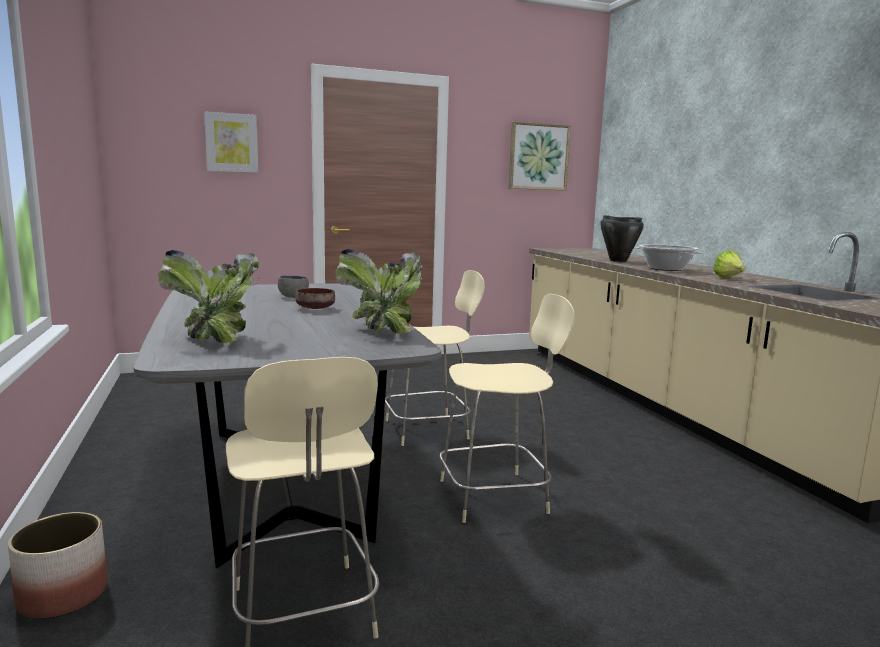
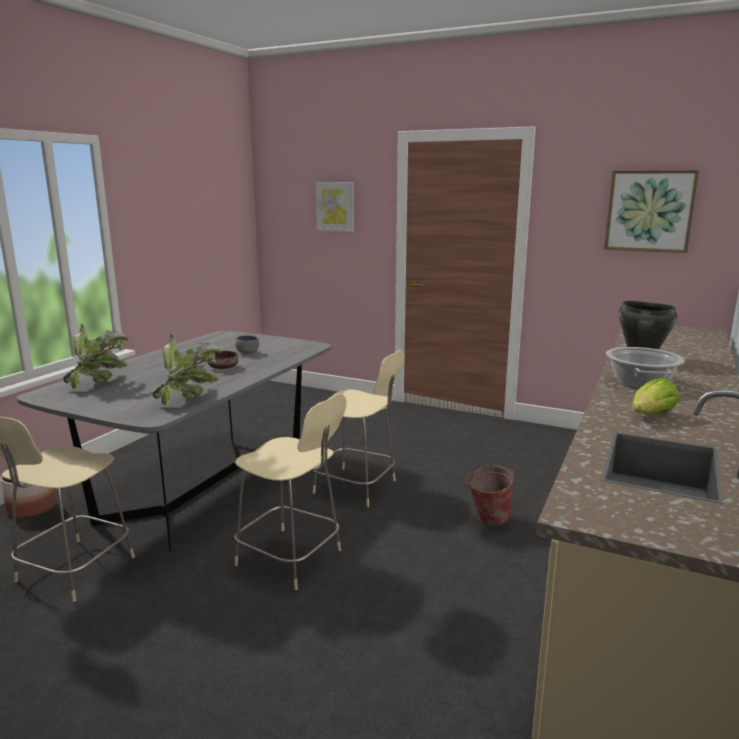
camera: 45 degrees right, 5 degrees up
none -> bucket [465,465,514,526]

